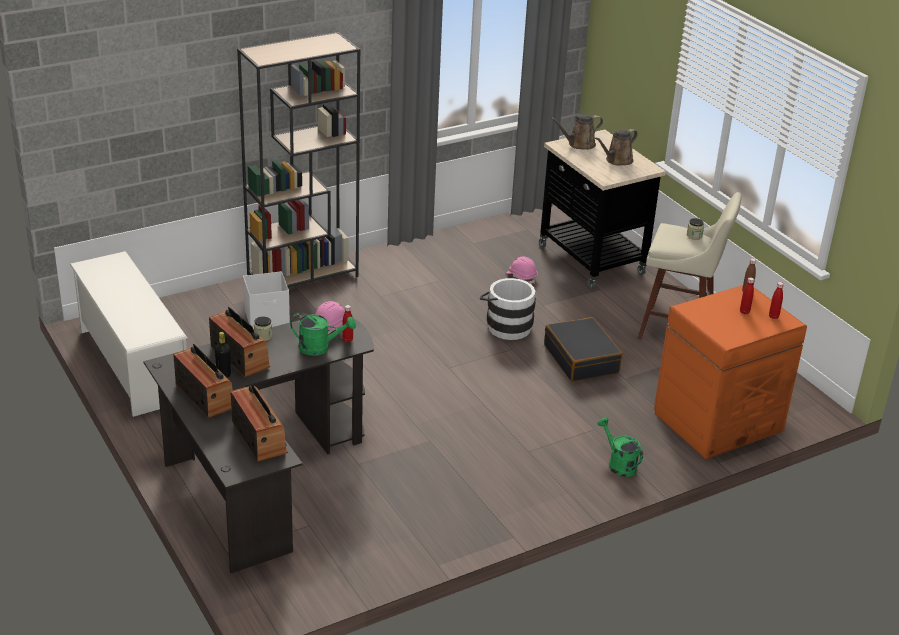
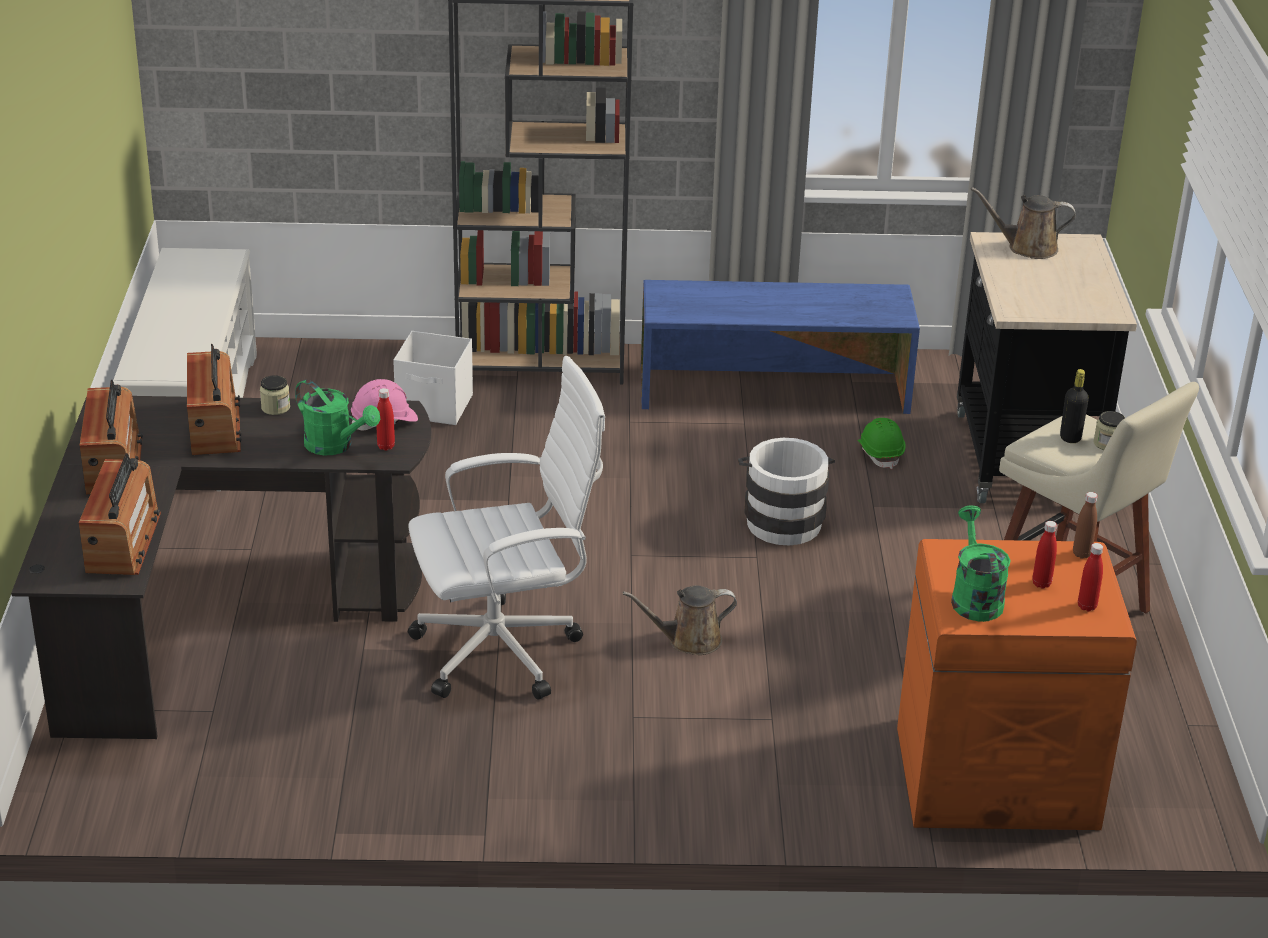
camera: 30 degrees right, 0 degrees up
black bottle [215,332,231,378] -> black bottle moved to [1060,369,1089,443]
pink hard hat [506,256,538,284] -> green hard hat [858,418,906,469]
black suitcase [544,317,623,381] -> none
brown watering can [595,129,638,166] -> brown watering can moved to [623,585,737,655]
green watering can [598,417,643,477] -> green watering can moved to [951,505,1011,622]
none -> white office chair [408,356,605,700]
none -> blue bench [641,280,920,414]

